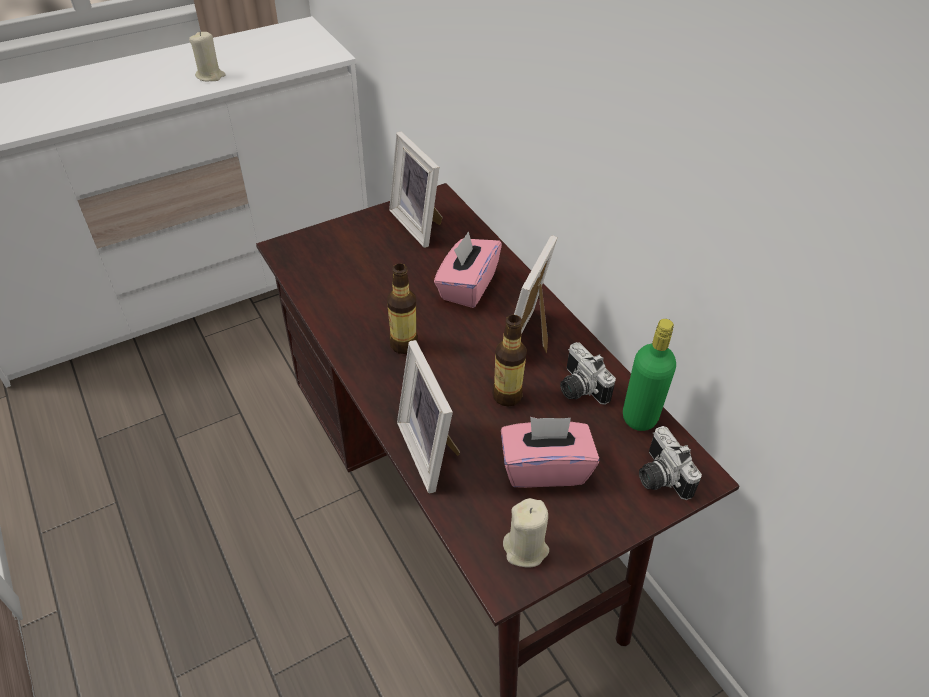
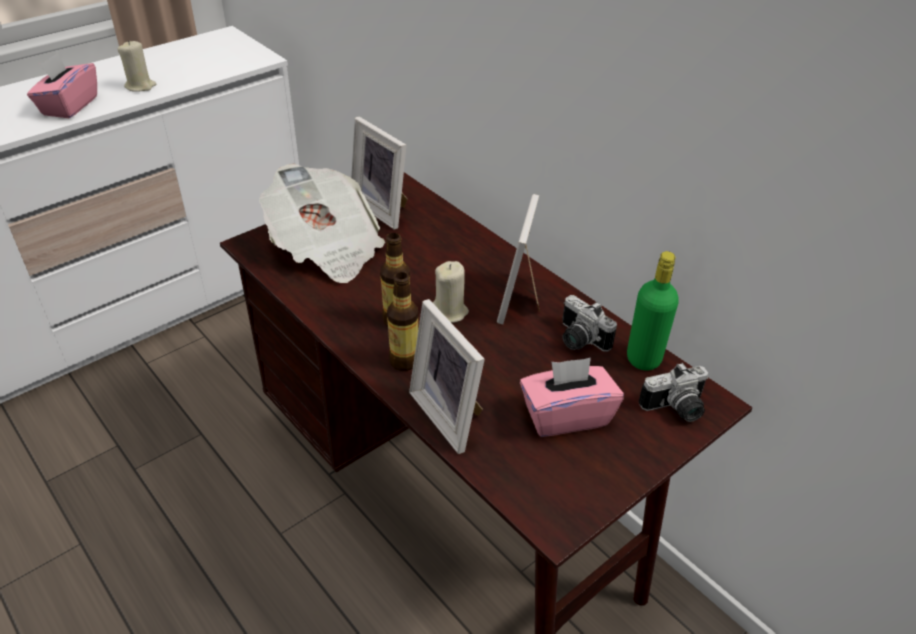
camera: 10 degrees left, 5 degrees down
pink tissue box [434,231,502,308] -> pink tissue box moved to [27,53,97,118]
bottle [492,315,527,407] -> bottle moved to [387,272,418,371]
beige candle [503,498,549,568] -> beige candle moved to [433,261,469,323]
camera [639,426,702,500] -> camera turned 75 degrees counterclockwise [639,363,708,422]
none -> newspaper [259,163,385,283]

